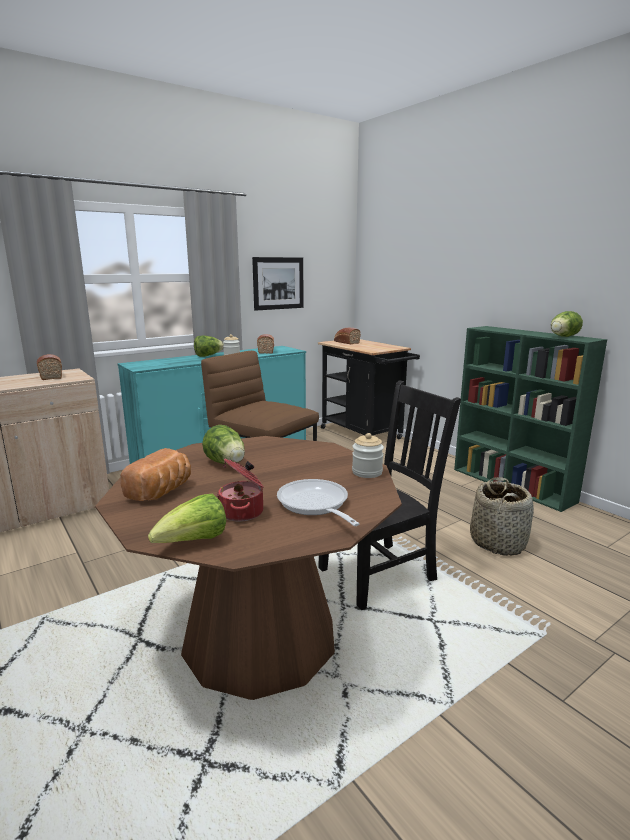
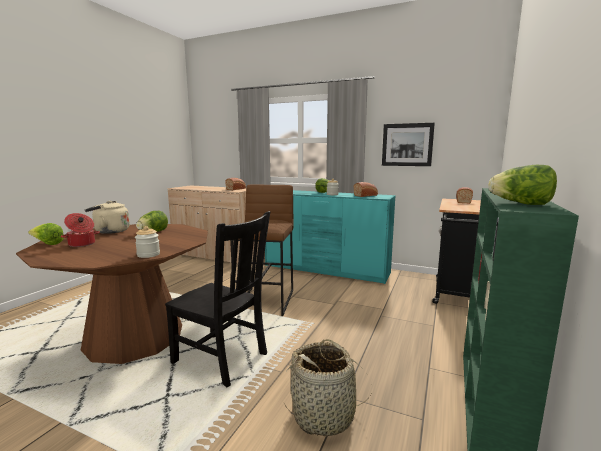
camera: 60 degrees right, 5 degrees down
bread [120,448,191,501] -> beige kettle [84,201,130,234]
frying pan [277,479,359,526] -> none

